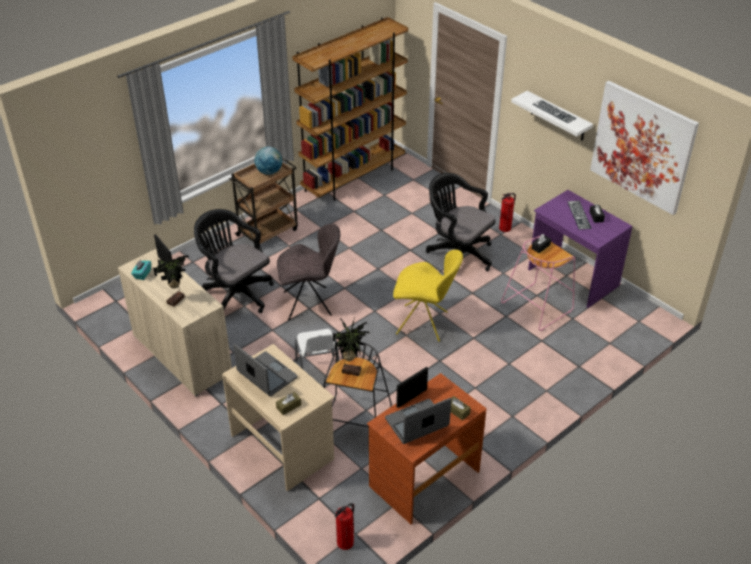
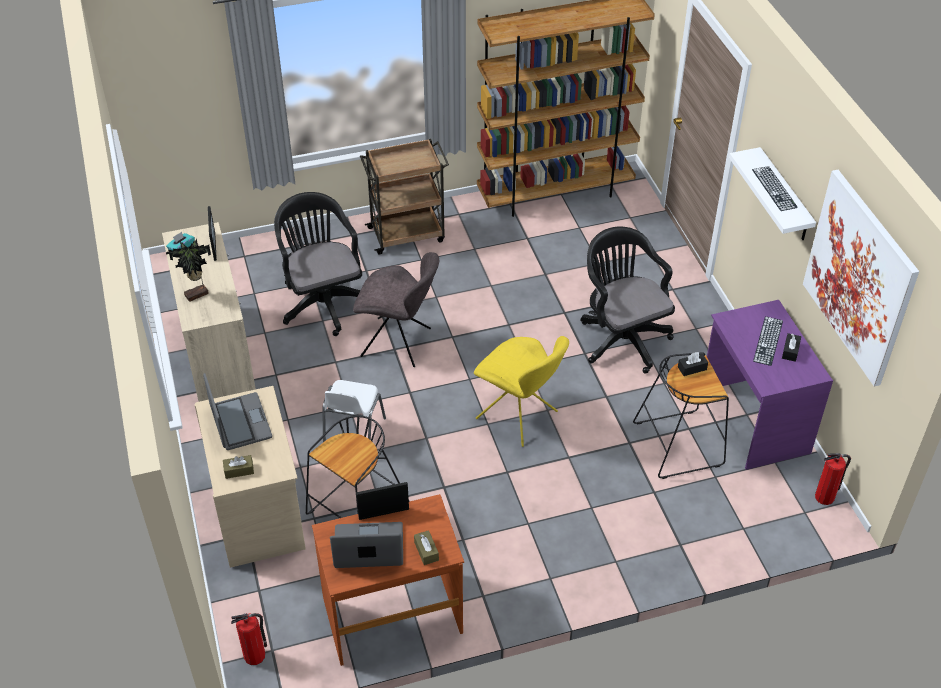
camera: 25 degrees right, 5 degrees up
globe [254,147,282,175] -> none
potted plant [333,317,369,376] -> none
fire extinguisher [499,193,516,232] -> fire extinguisher moved to [815,453,851,505]
pink stool [501,236,575,331] -> black stool [633,352,729,479]

